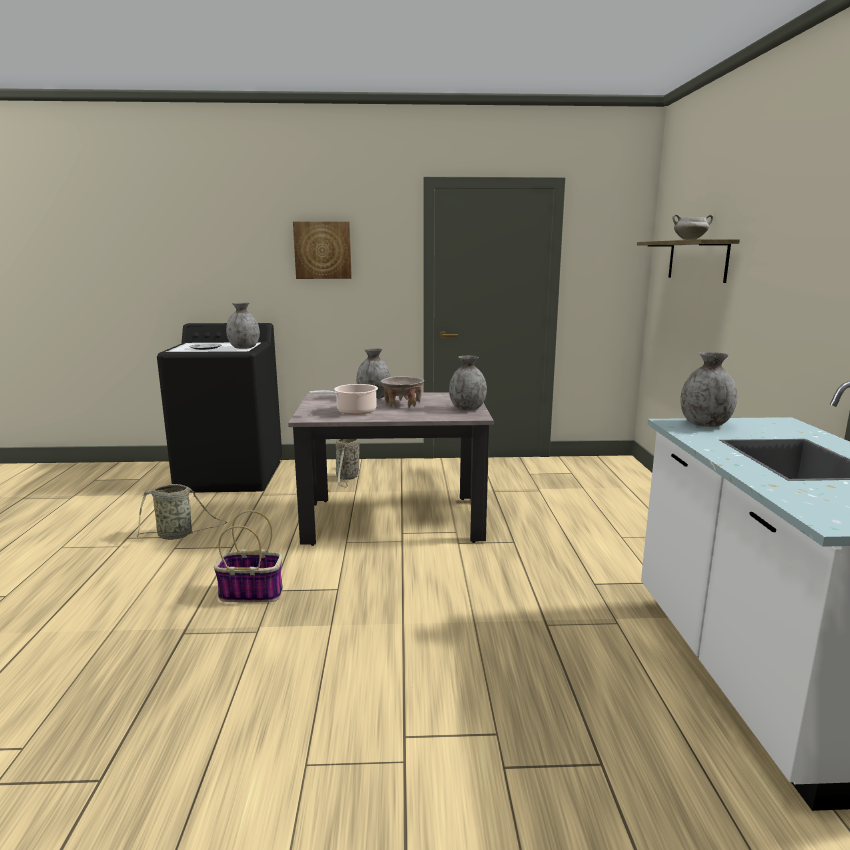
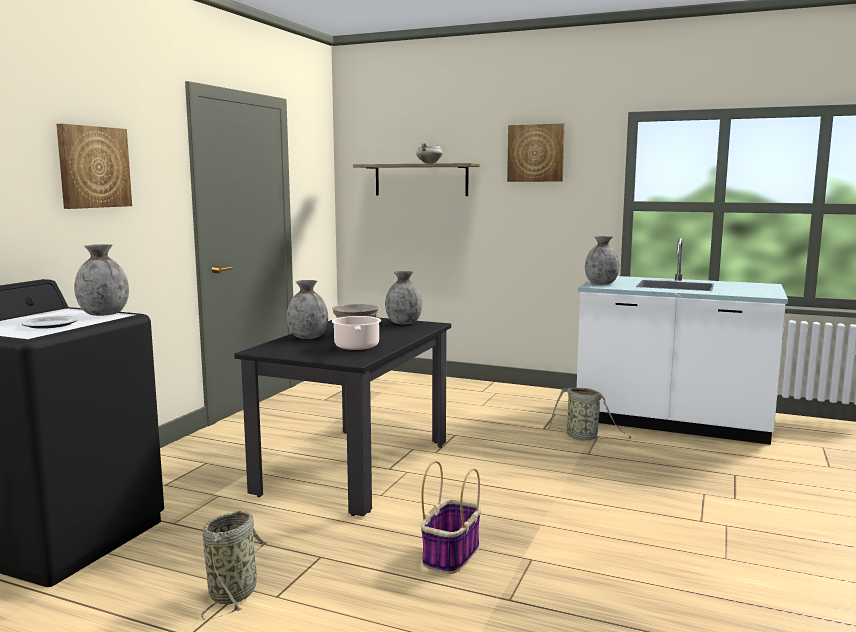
camera: 65 degrees left, 5 degrees down
beige dining table [288,392,494,546] -> black dining table [234,318,451,516]
basket [336,439,359,487] -> basket moved to [548,388,631,440]
none -> picture [507,123,565,182]

